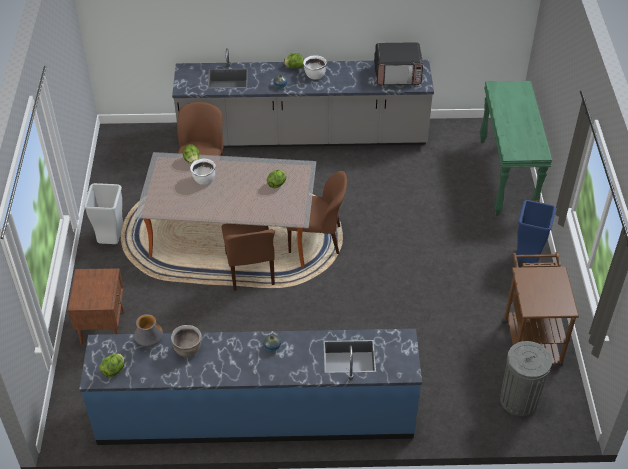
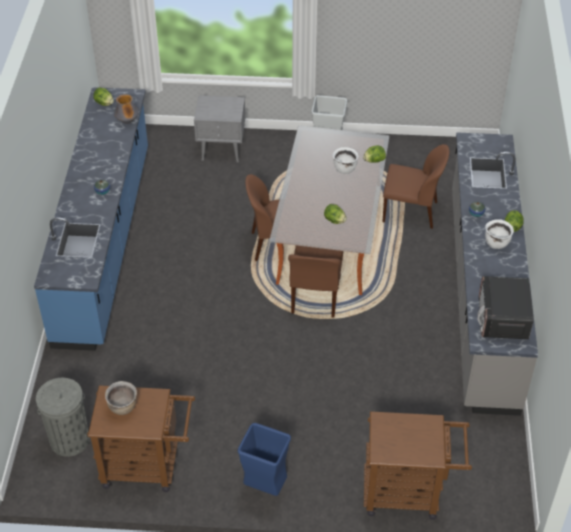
camera: 95 degrees right, 0 degrees up
brown nightstand [68,268,125,345] -> grey nightstand [194,95,245,162]
brown cooking pot [171,325,202,357] -> brown cooking pot moved to [105,381,137,415]
green console table [479,81,552,216] -> brown cart [364,411,472,520]

